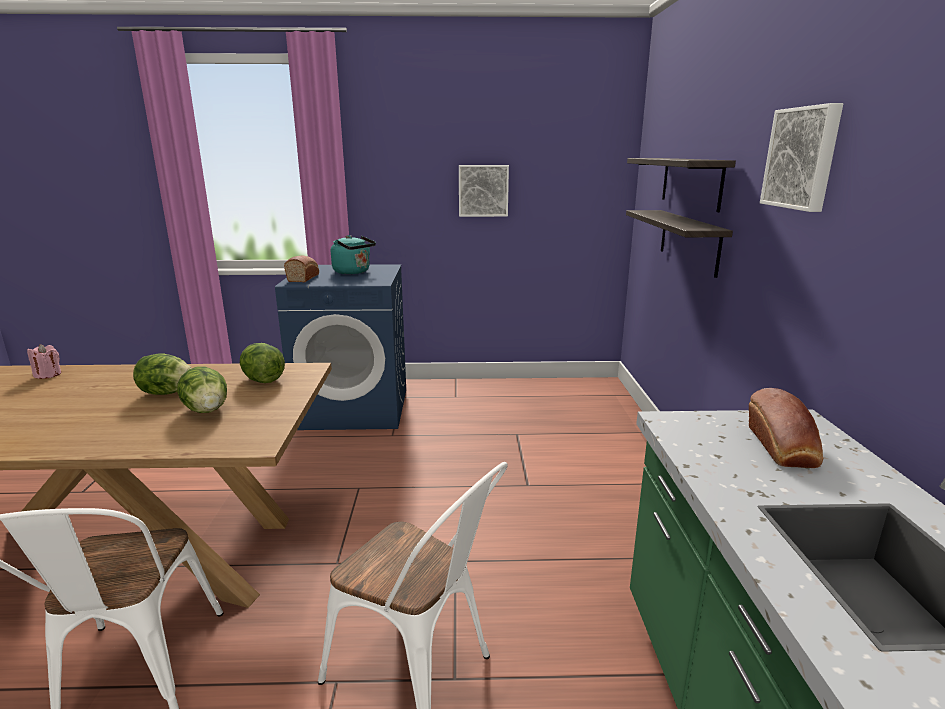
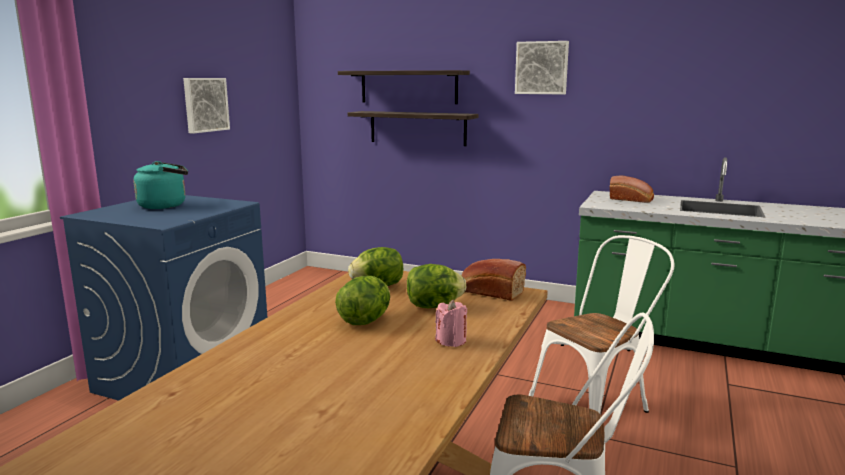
camera: 65 degrees left, 5 degrees down
pink candle [27,344,62,379] -> pink candle moved to [435,300,467,347]
bread [284,256,319,282] -> bread moved to [461,259,526,301]

